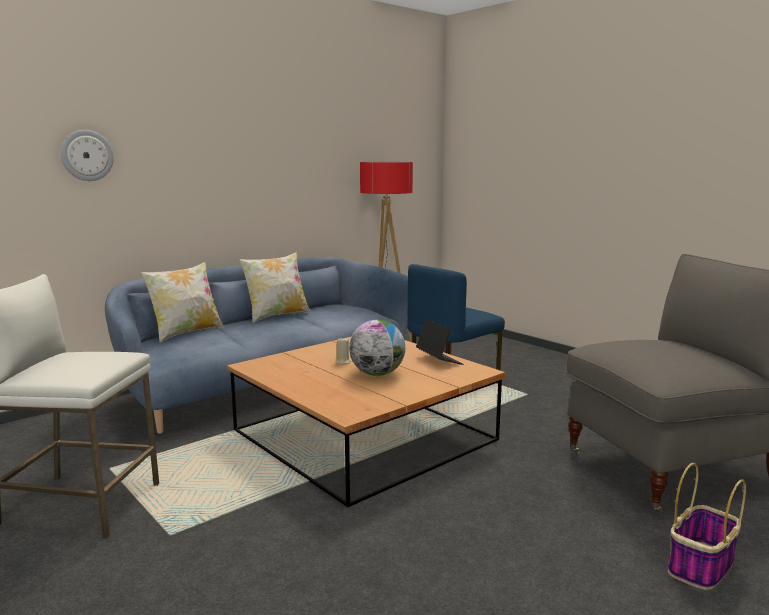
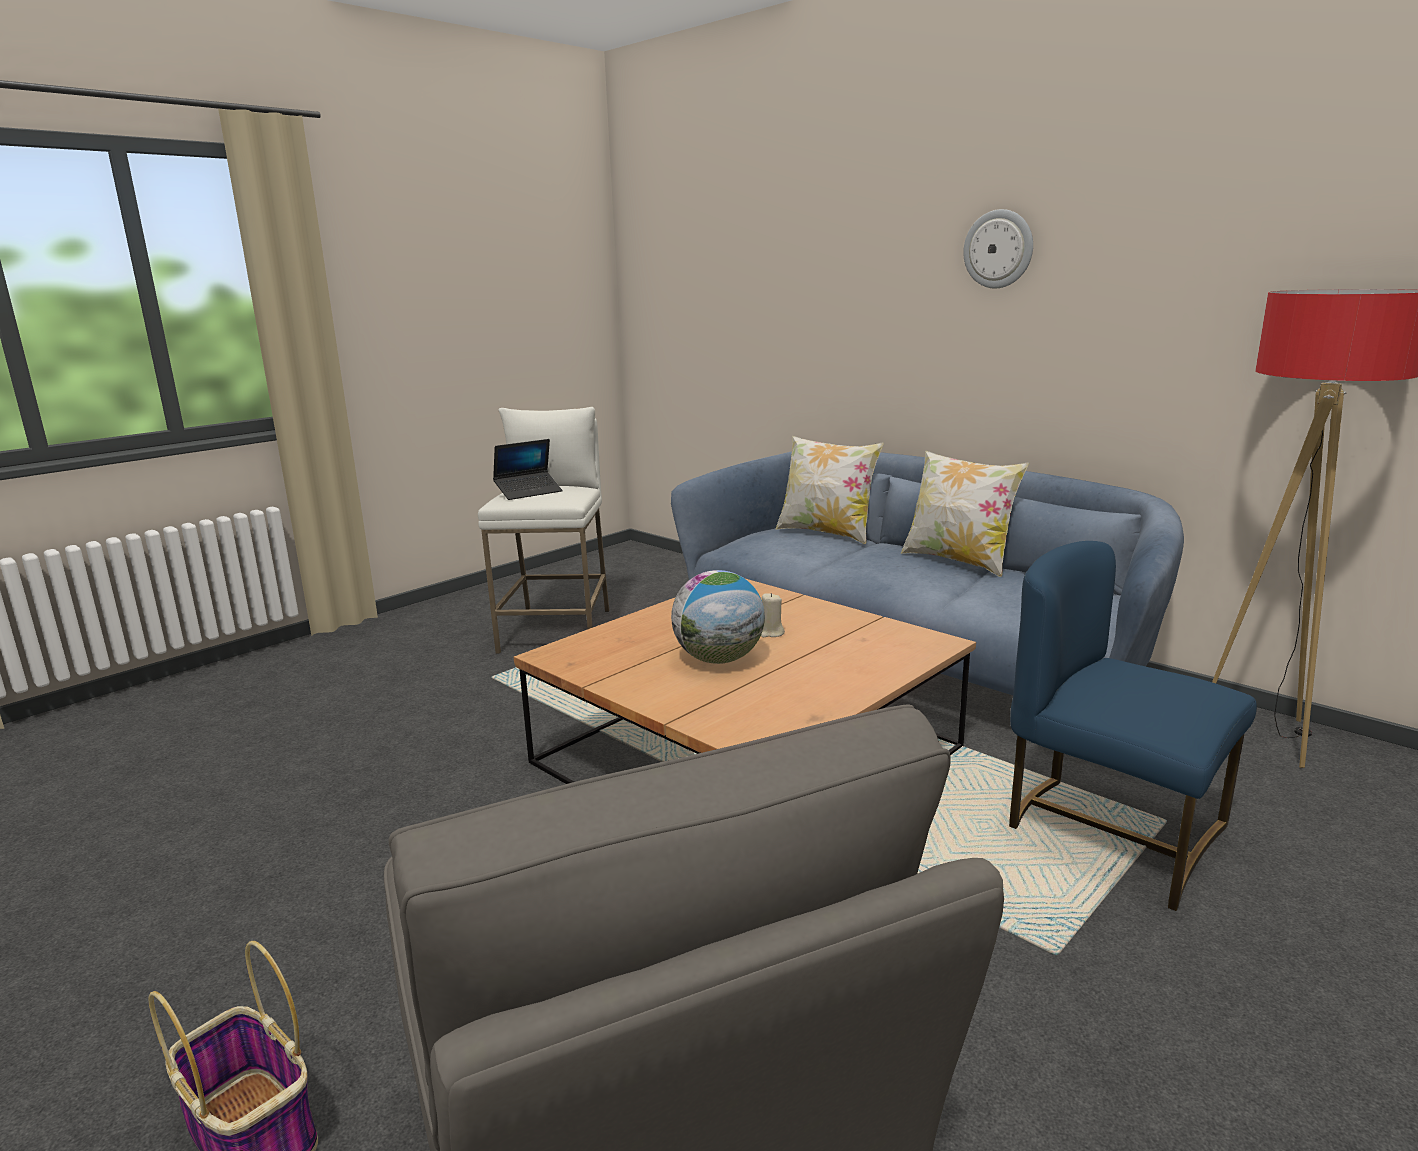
camera: 85 degrees right, 5 degrees up
wall clock [60,130,114,181] -> wall clock moved to [963,209,1033,288]
laptop [416,319,463,365] -> laptop moved to [493,439,562,500]

